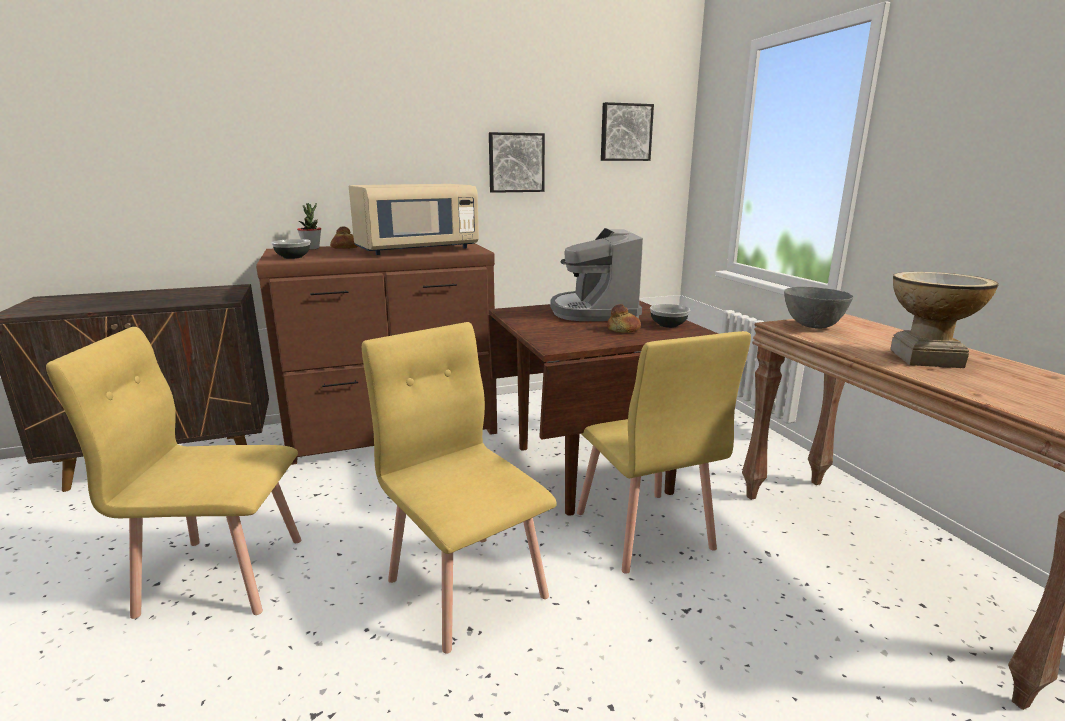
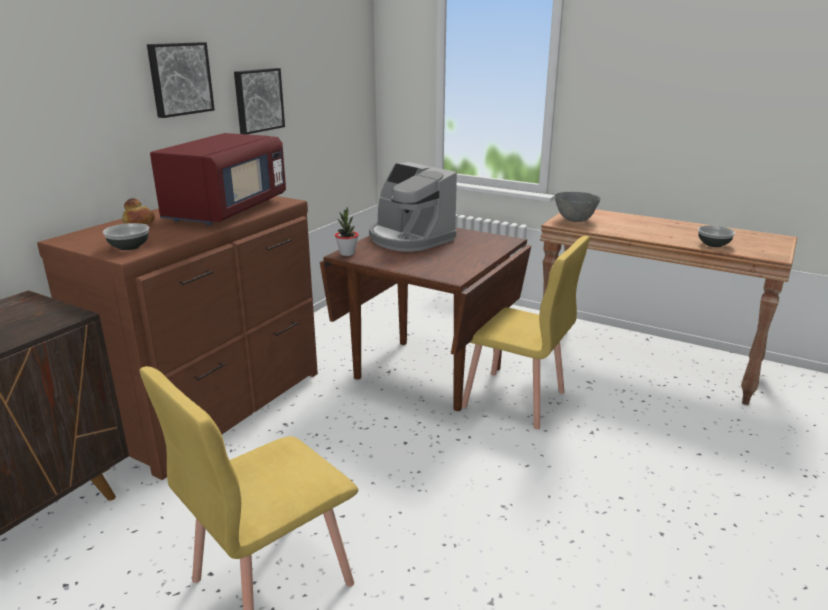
camera: 40 degrees left, 5 degrees up
potted plant [297,203,321,250] -> potted plant moved to [335,207,359,256]
beige microwave [349,184,479,255] -> red microwave [150,133,286,225]
yellow chair [362,322,557,654] -> none
picture [601,102,654,161] -> picture moved to [147,42,215,118]
bread [607,304,641,333] -> none
bowl [650,304,690,328] -> bowl moved to [698,225,735,247]
vase [891,272,999,368] -> none

